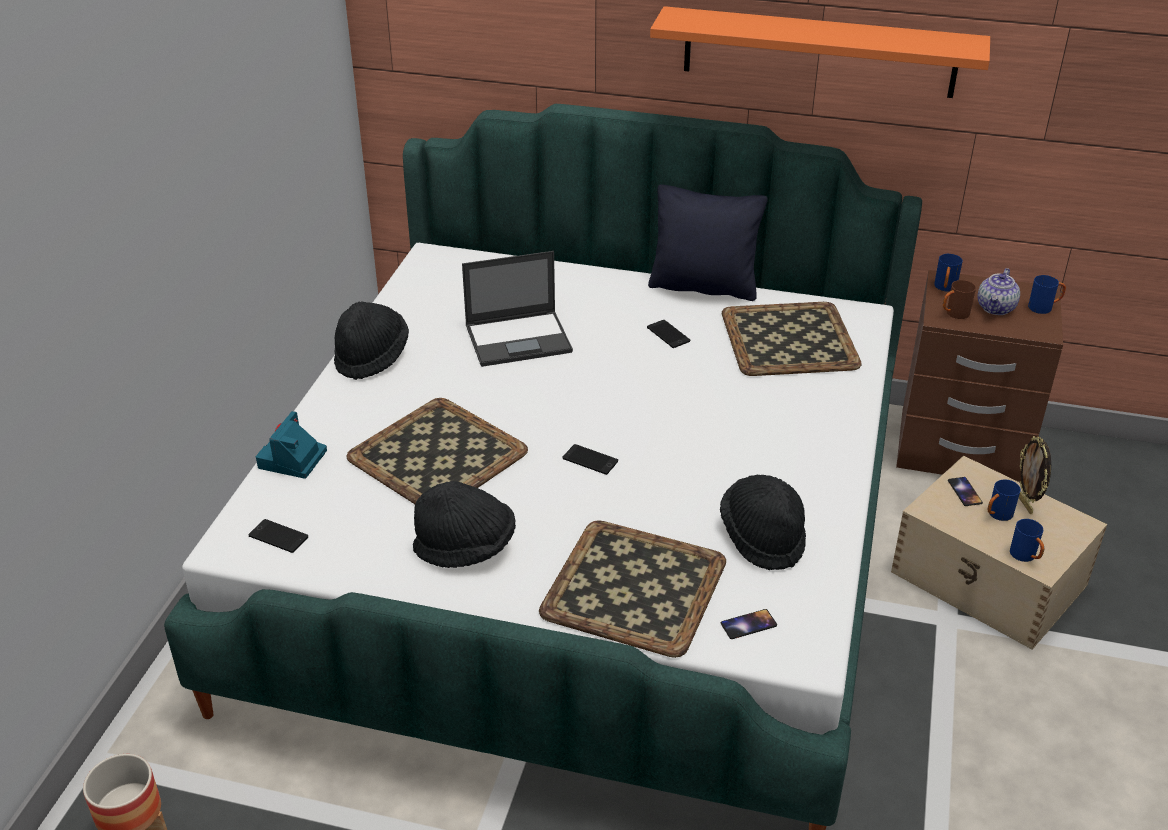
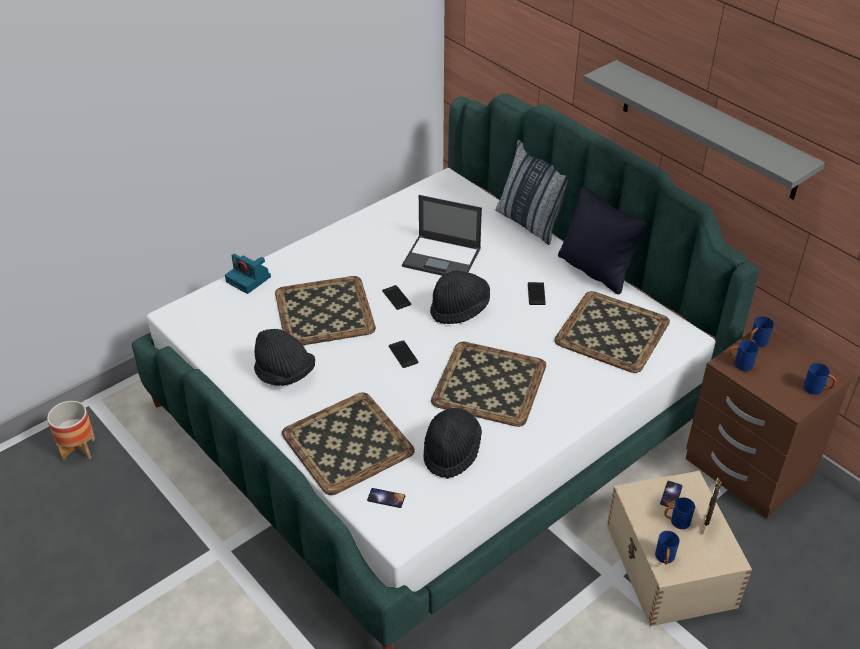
camera: 35 degrees right, 5 degrees up
phone [248,519,308,553] -> phone moved to [382,285,411,310]
camera [256,411,327,479] -> camera turned 105 degrees counterclockwise [225,254,271,294]
black hat [334,301,409,380] -> black hat moved to [430,270,490,324]
orange shelf [650,6,990,98] -> grey shelf [583,60,825,200]
brown mug [943,280,976,319] -> blue mug [728,340,759,371]
teapot [978,268,1020,315] -> none
none -> tray [431,342,546,427]
none -> pillow [495,139,568,245]

